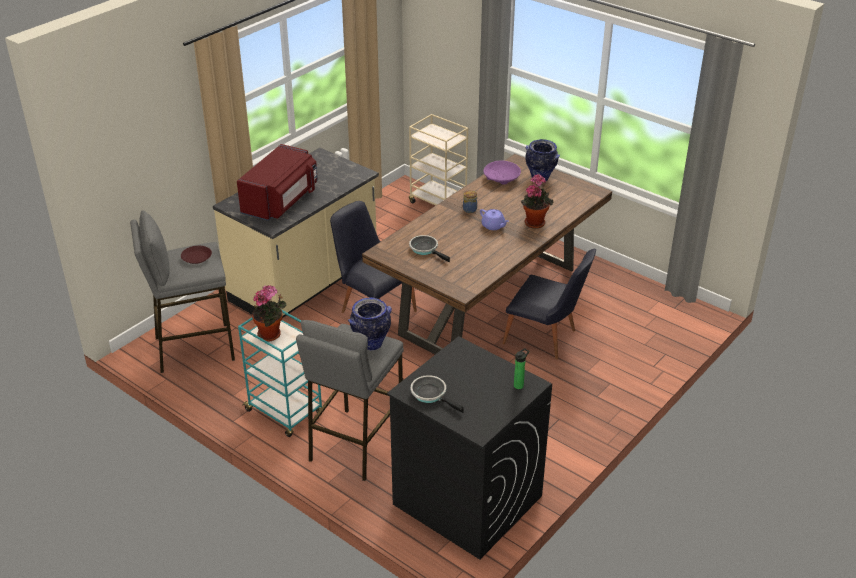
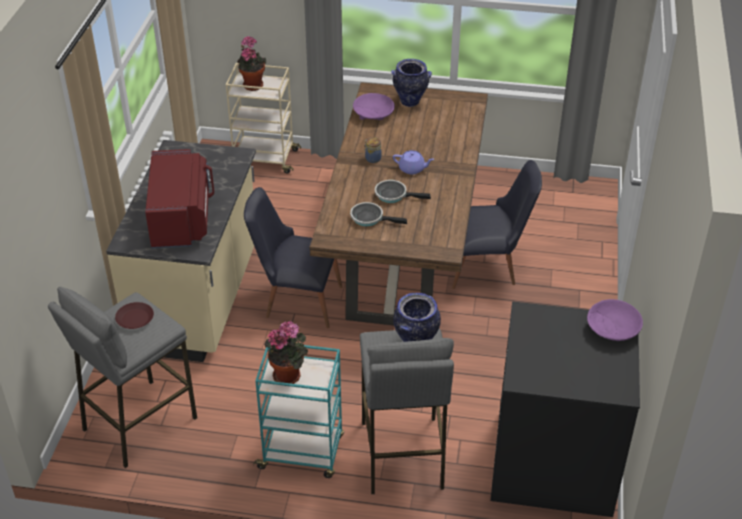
camera: 30 degrees left, 5 degrees up
frying pan [411,375,464,413] -> frying pan moved to [375,180,431,203]
bottle [514,348,529,389] -> purple bowl [587,299,643,341]
potted plant [520,174,553,228] -> potted plant moved to [237,36,266,91]

